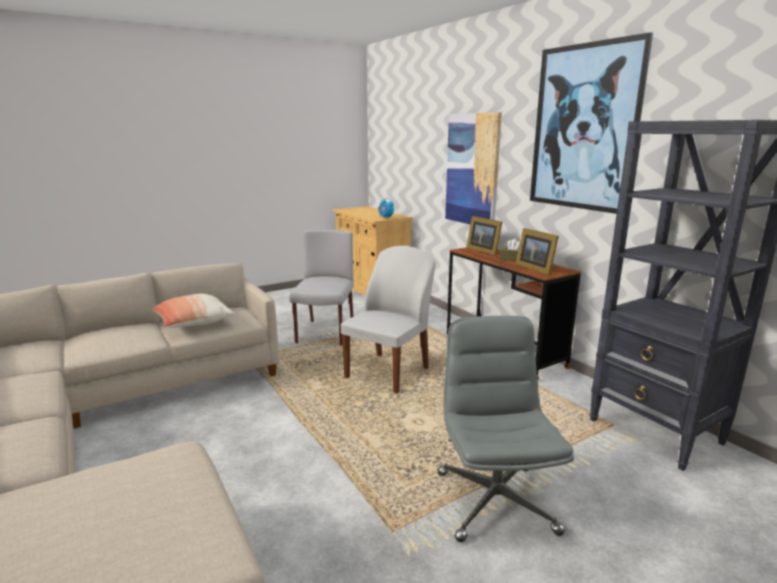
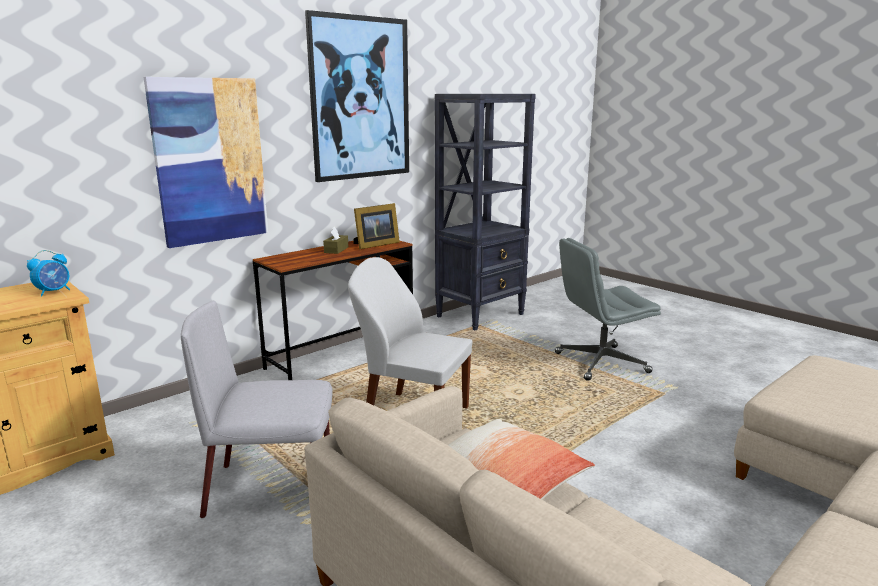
camera: 100 degrees left, 0 degrees up
picture frame [466,216,502,256] -> none

